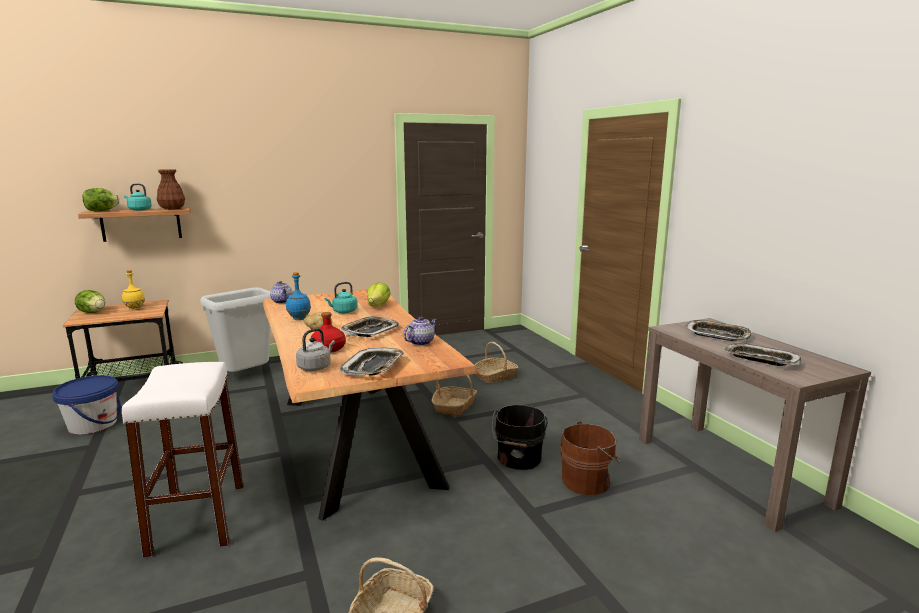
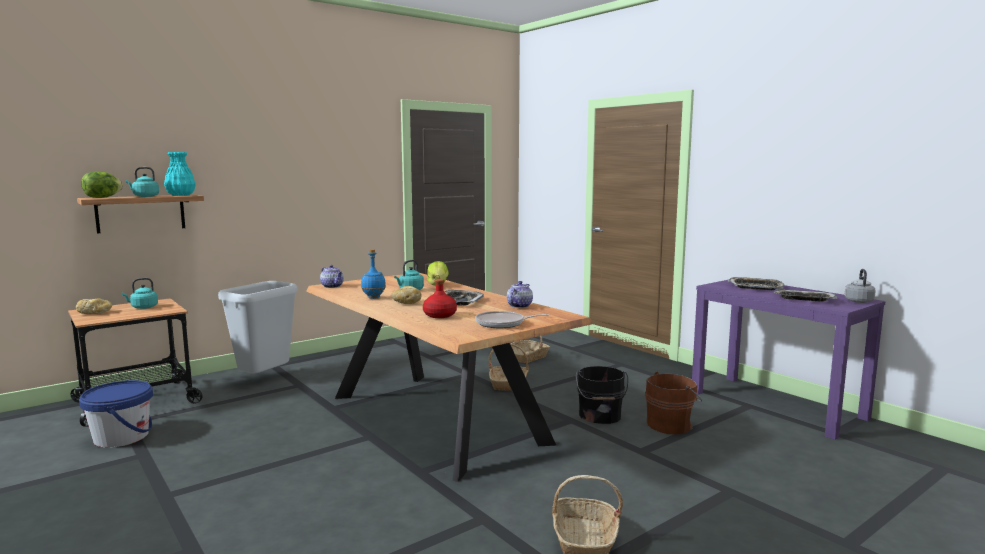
camera: 15 degrees left, 5 degrees down
lettuce [75,290,105,313] -> bread [76,299,112,314]
yellow bottle [122,270,145,310] -> turquoise kettle [122,278,158,309]
white stool [122,362,244,558] -> none
brown vase [157,169,185,210] -> turquoise vase [164,152,196,196]
grey kettle [296,328,335,371] -> grey kettle moved to [844,269,876,303]
tray [340,348,404,376] -> frying pan [475,311,549,328]
brown console table [639,318,871,532] -> purple console table [692,280,886,440]

